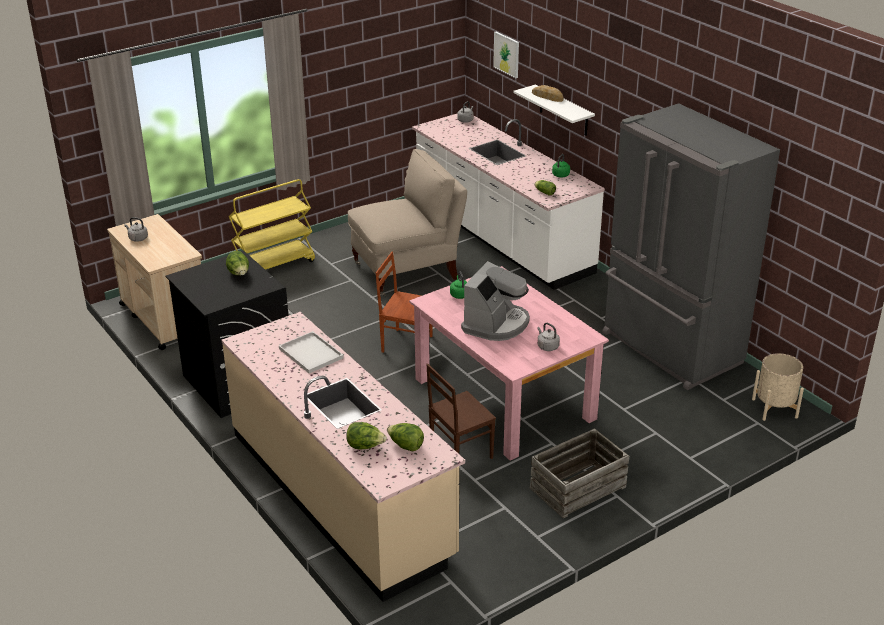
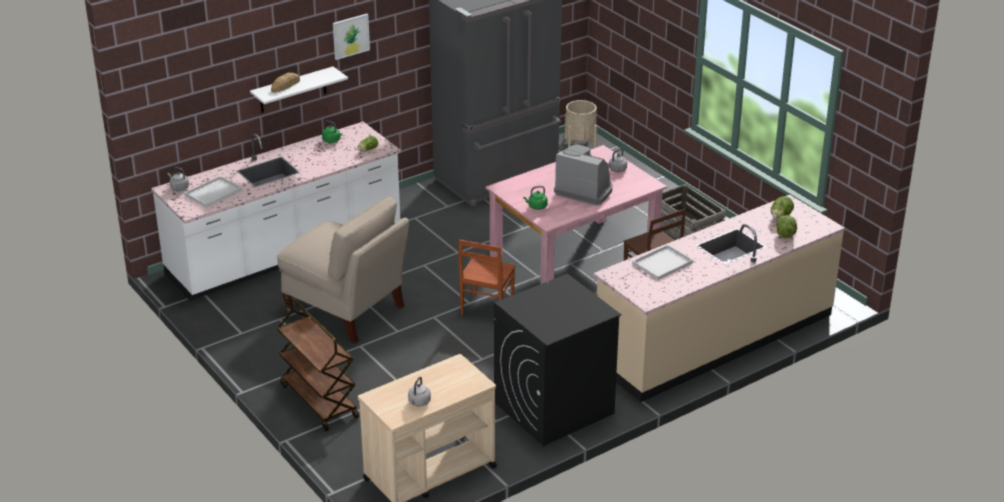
camera: 90 degrees left, 0 degrees up
lettuce [226,251,249,275] -> none
yellow cart [229,179,315,270] -> brown cart [277,298,359,431]
beige chair [348,149,467,296] -> beige chair turned 150 degrees clockwise [277,196,409,344]
picture [493,32,519,78] -> picture moved to [333,14,370,60]
none -> white tray [184,176,242,208]

